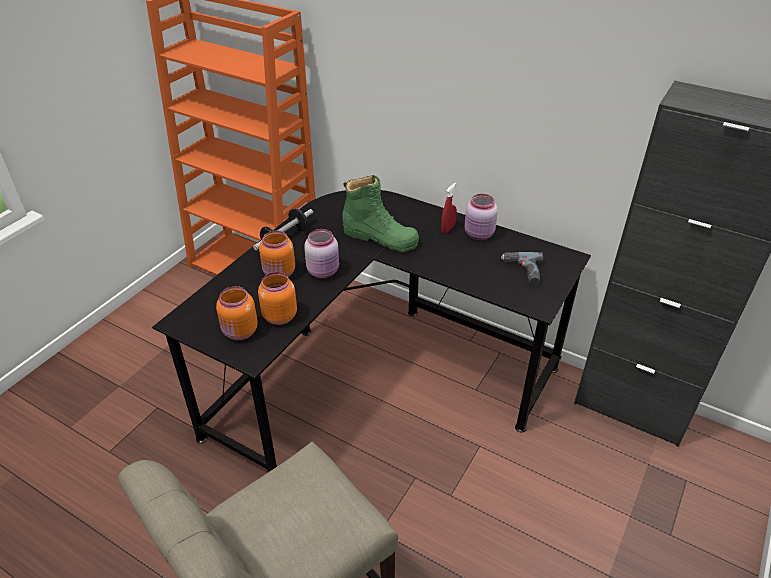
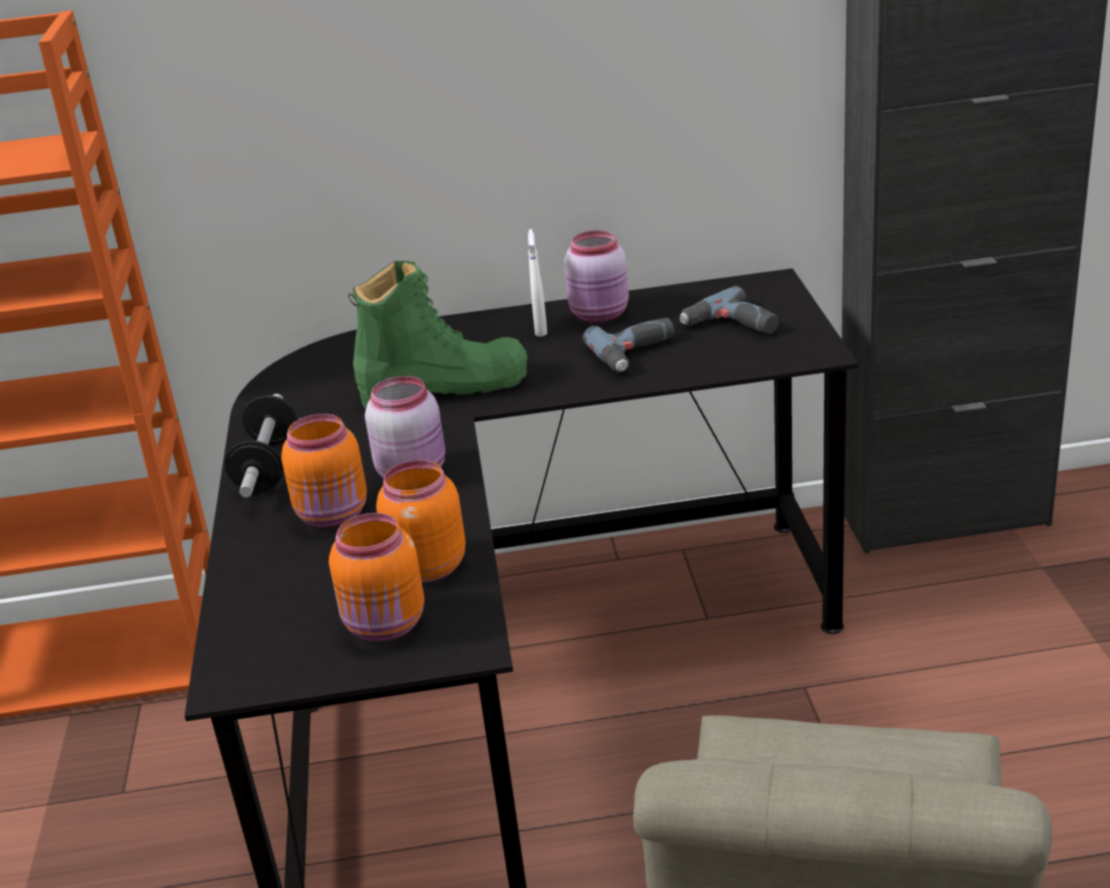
camera: 35 degrees left, 10 degrees down
red spray bottle [441,183,457,233] -> white spray bottle [528,229,547,337]
none -> power drill [583,318,674,372]

